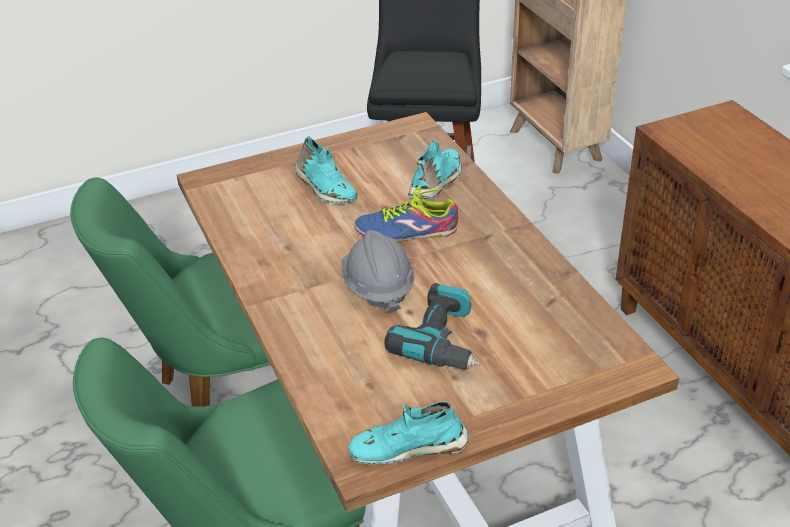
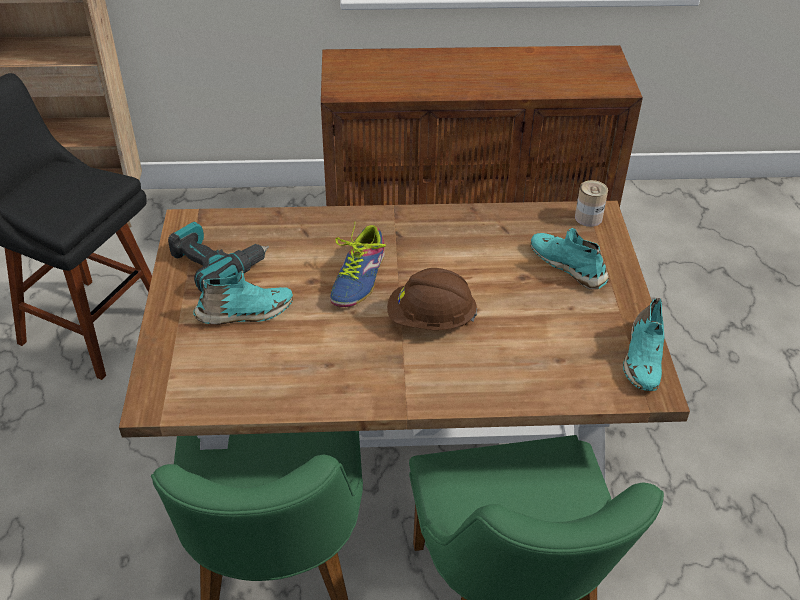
camera: 70 degrees left, 5 degrees up
grey hard hat [342,230,415,312] -> brown hard hat [387,268,477,330]
power drill [384,283,481,370] -> power drill moved to [168,222,269,292]
turquoise shoe [408,141,462,199] -> turquoise shoe moved to [530,228,610,289]
none -> can [575,180,608,227]

